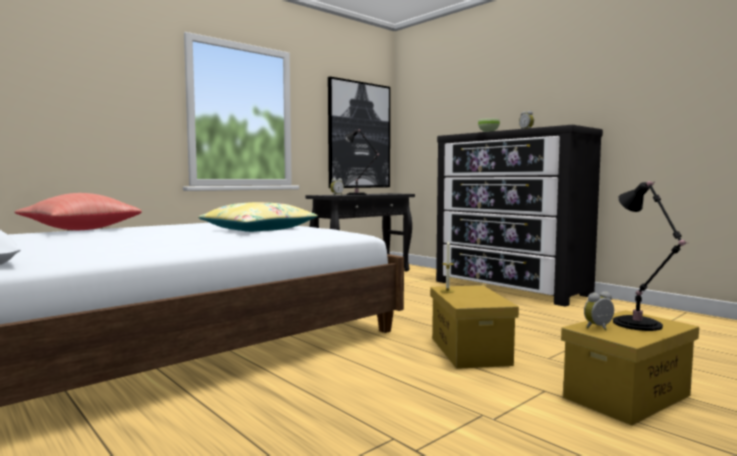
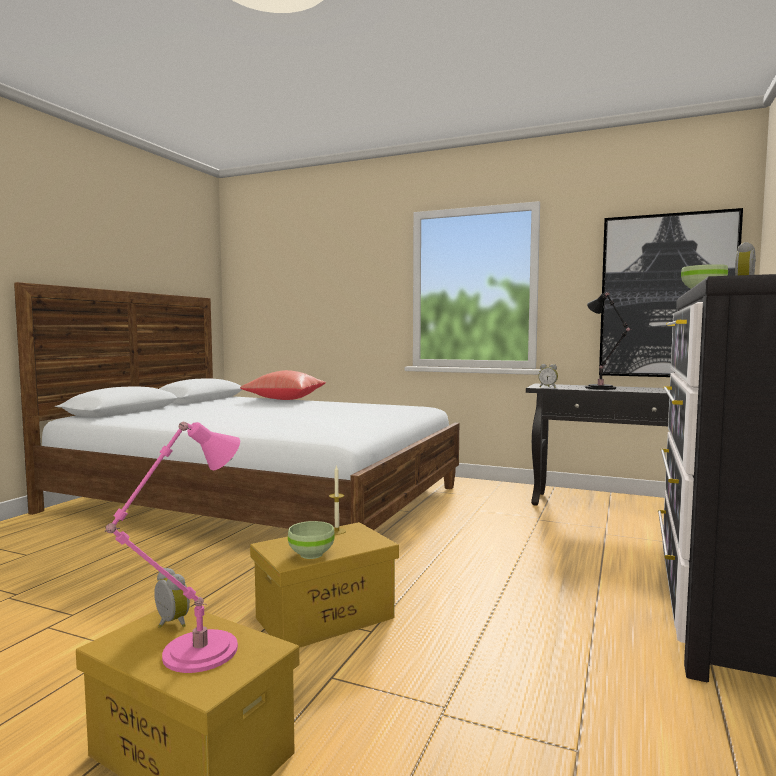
camera: 65 degrees right, 0 degrees up
yellow pillow [198,202,318,232] -> none
black table lamp [613,181,687,331] -> pink table lamp [105,422,240,673]
none -> green bowl [288,521,334,559]

